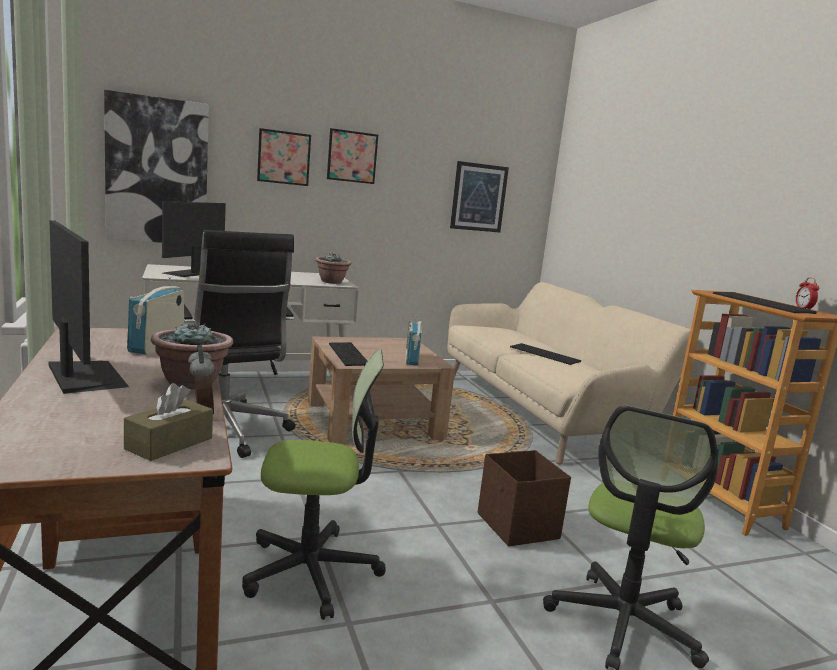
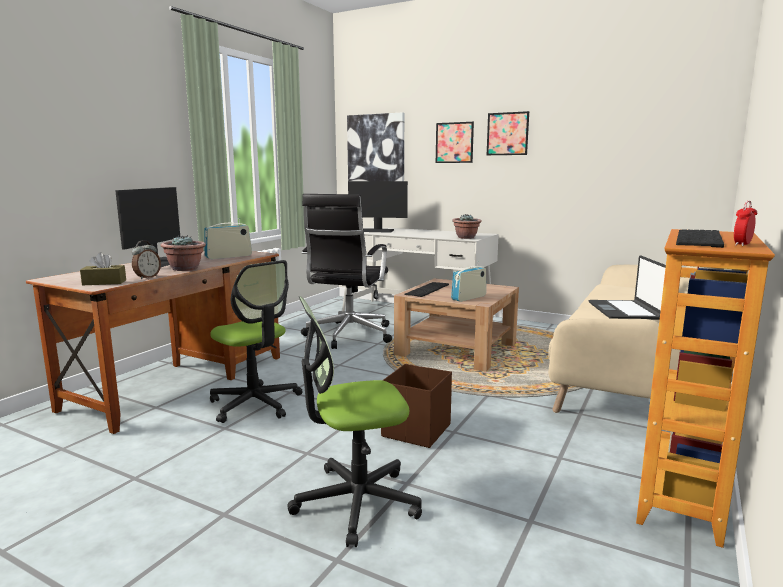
camera: 50 degrees right, 0 degrees up
monitor [162,201,226,277] -> monitor turned 150 degrees counterclockwise [348,181,408,233]
picture [450,161,509,232] -> none
keyboard [510,343,581,365] -> laptop [589,255,666,320]

